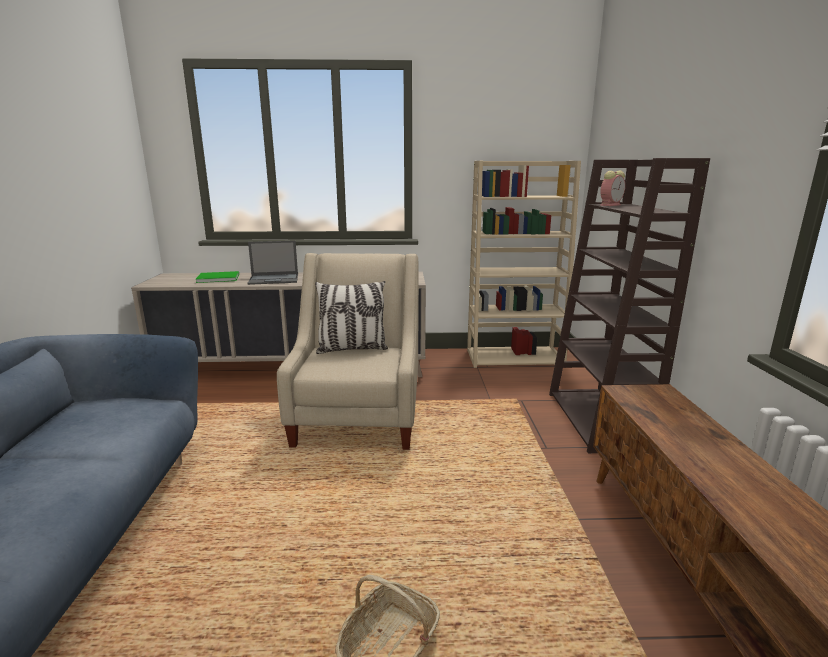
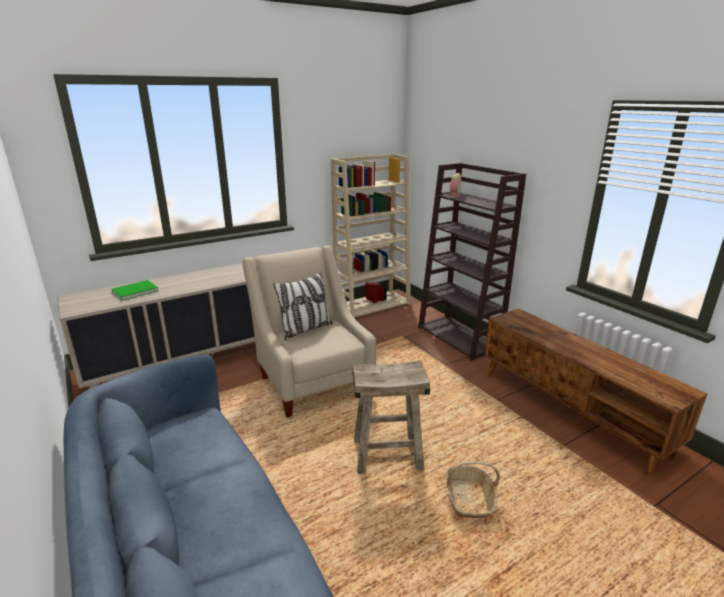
camera: 30 degrees left, 5 degrees up
laptop [248,241,298,285] -> none
none -> beige stool [352,360,430,474]

